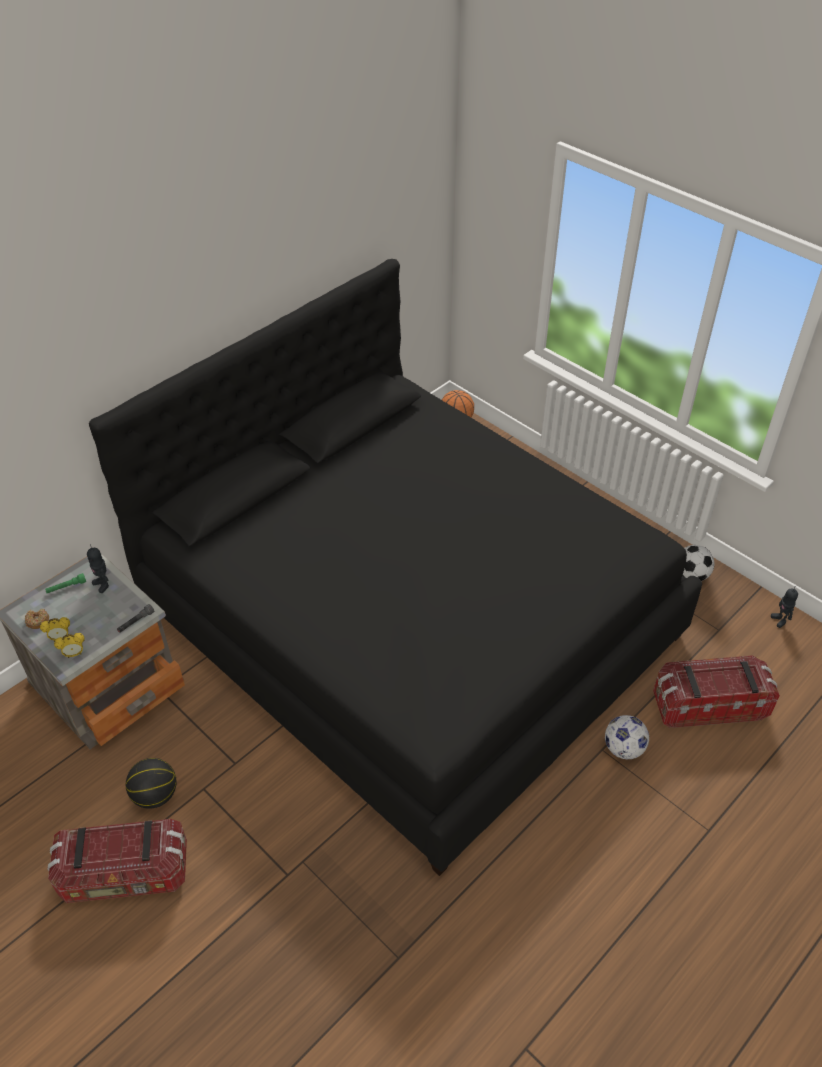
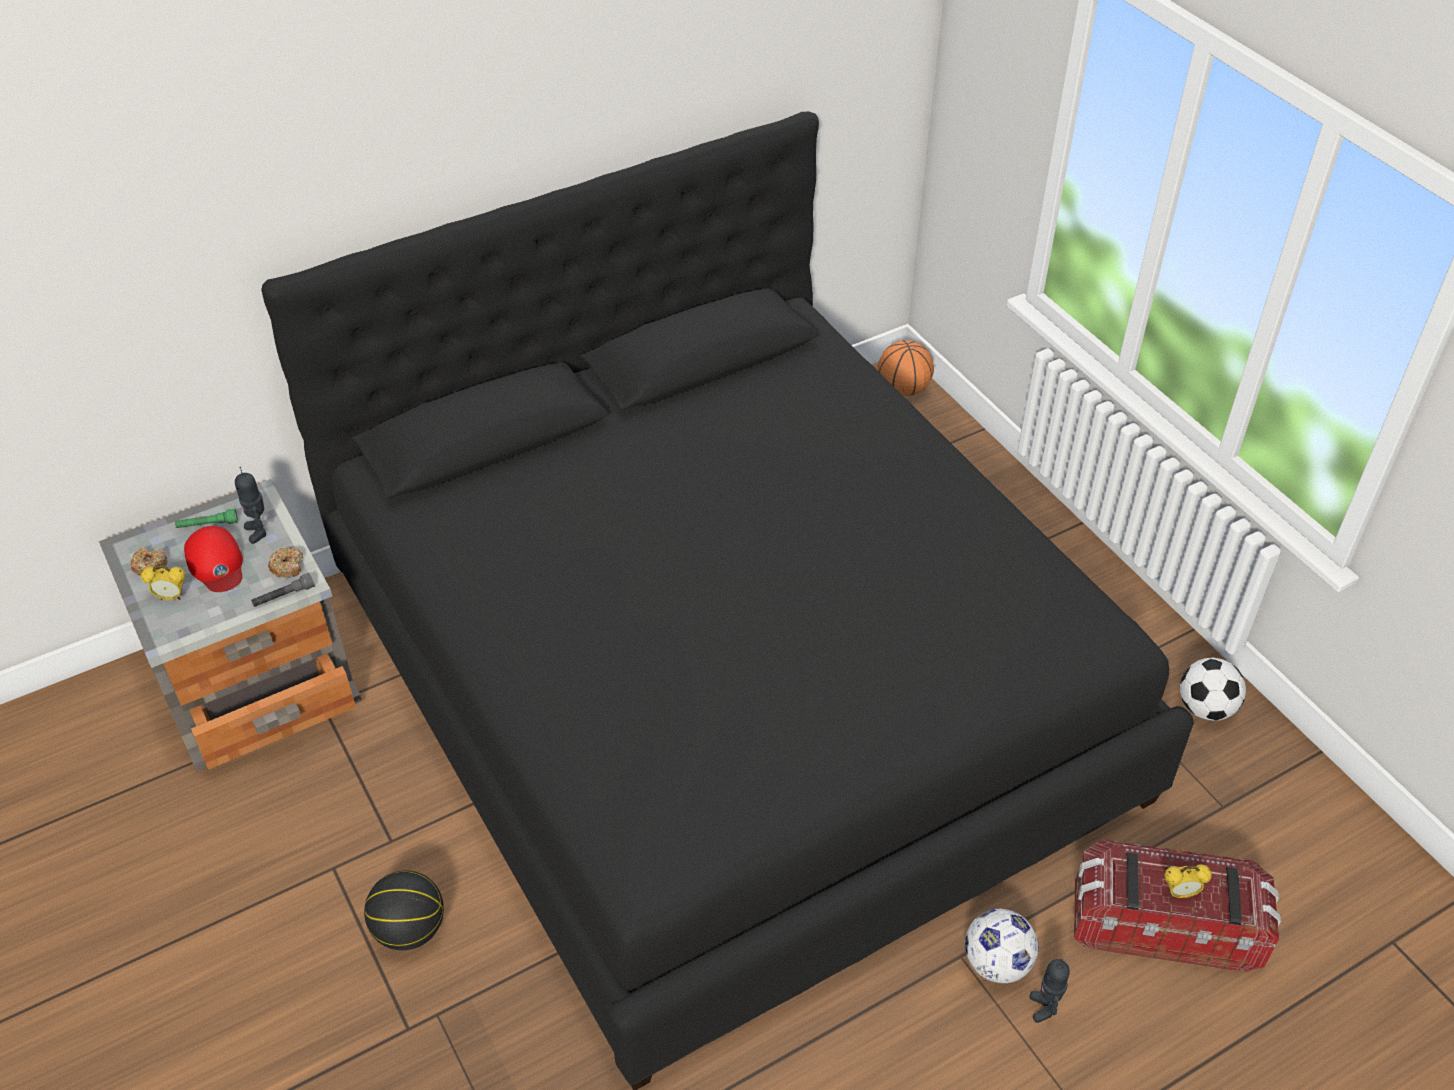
camera: 15 degrees right, 0 degrees up
storage box [47,819,187,903] -> none
alarm clock [54,633,85,658] -> alarm clock moved to [1164,865,1212,898]
basketball [126,758,177,809] -> basketball moved to [364,870,444,950]
toy robot [771,586,798,628] -> toy robot moved to [1029,959,1070,1023]
none -> red cap [184,526,243,592]
none -> donut [268,547,303,577]

